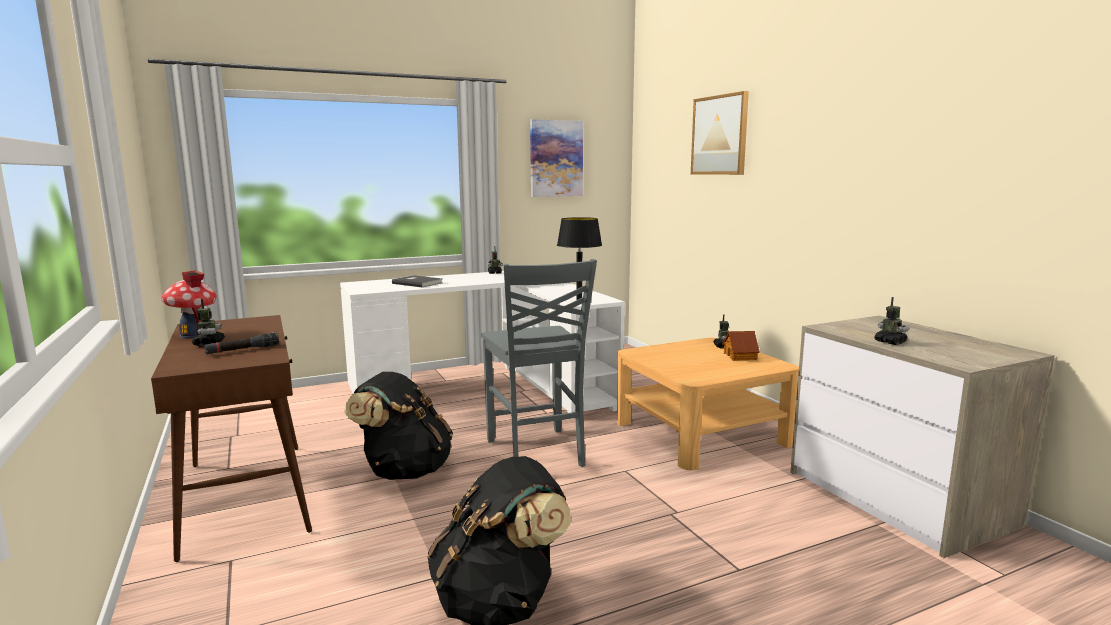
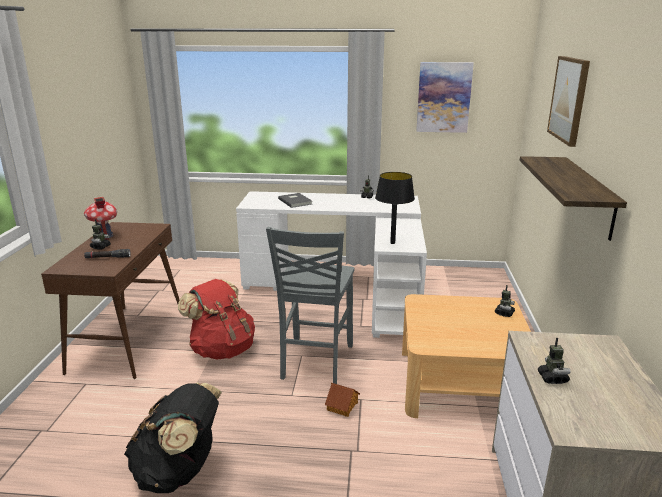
camera: 30 degrees right, 10 degrees up
black backpack [344,372,453,480] -> red backpack [178,279,255,359]
toy house [722,331,760,361] -> toy house moved to [325,383,360,417]
none -> shelf [519,156,627,241]

